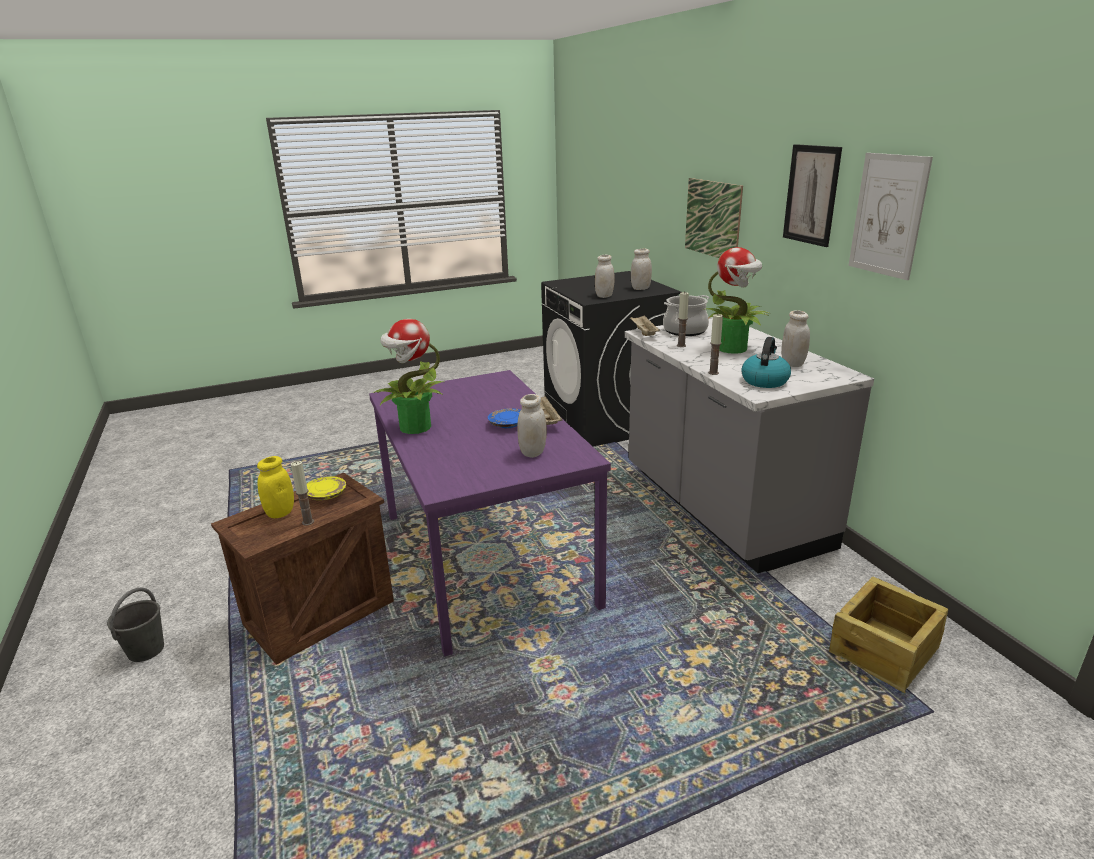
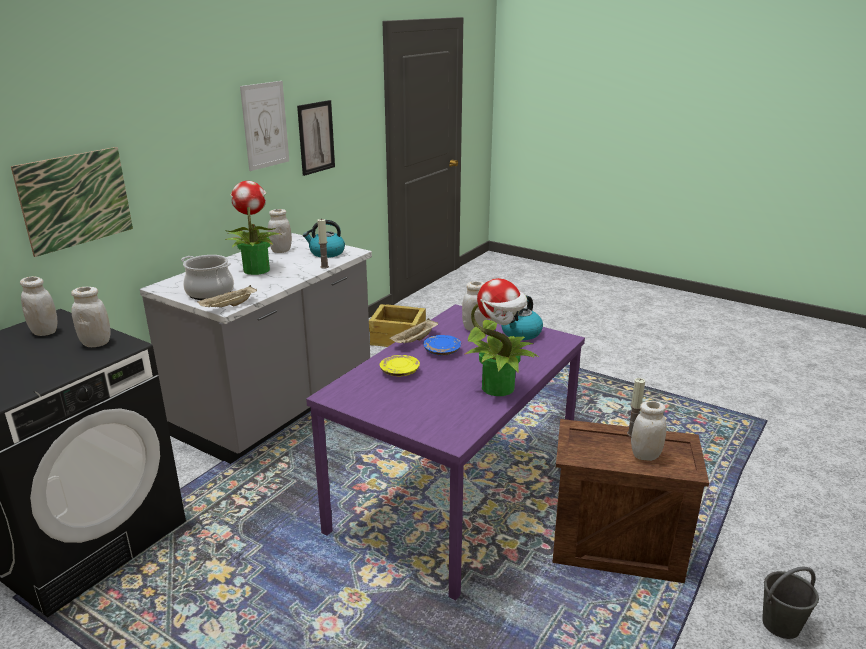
camera: 125 degrees left, 0 degrees up
yellow jar [257,456,294,518] -> white jar [631,401,667,461]
yellow plate [307,476,346,500] -> yellow plate moved to [380,355,420,376]
candle [677,292,689,347] -> none
picture [783,144,842,247] -> picture moved to [297,100,335,176]
none -> kettle [501,295,543,340]

